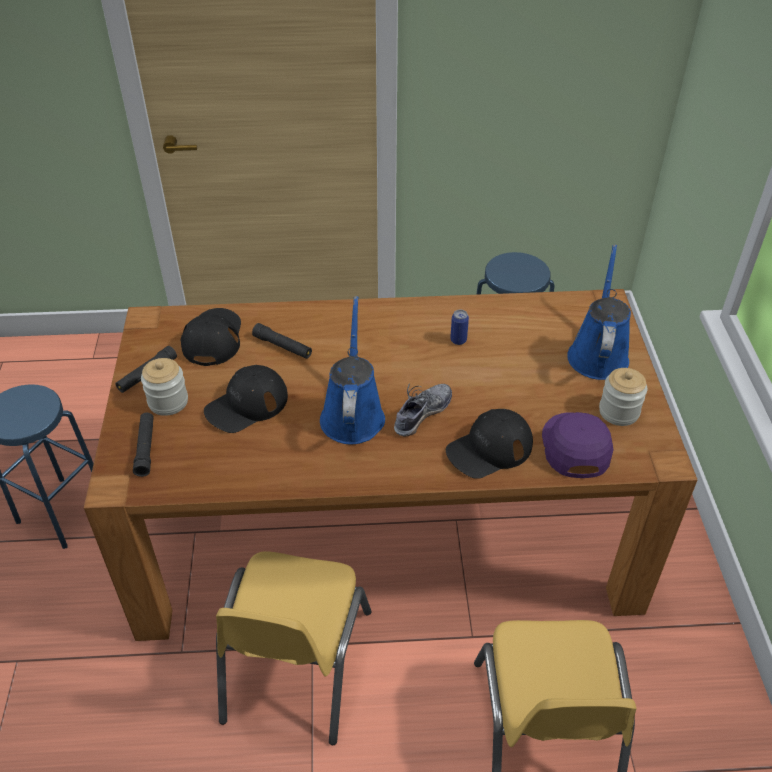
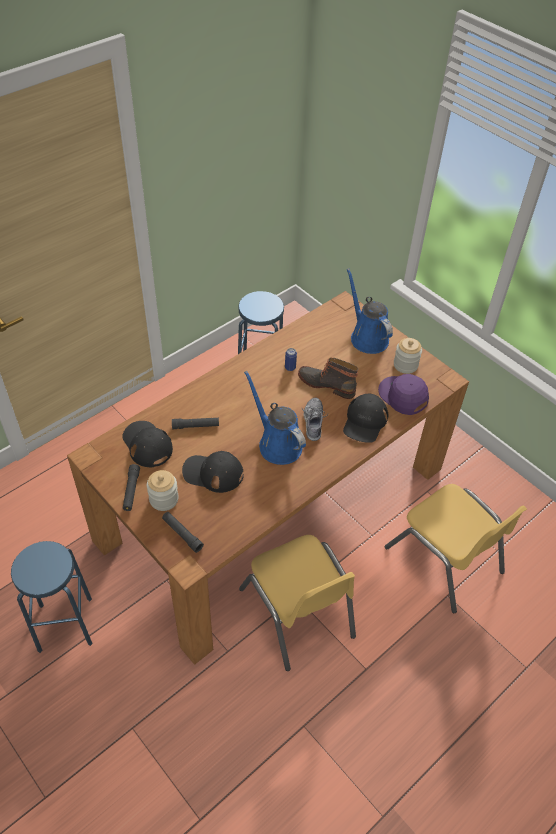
camera: 40 degrees left, 5 degrees up
black cap [204,365,288,433] -> black cap turned 90 degrees clockwise [182,451,244,493]
none -> boot [298,357,358,399]

